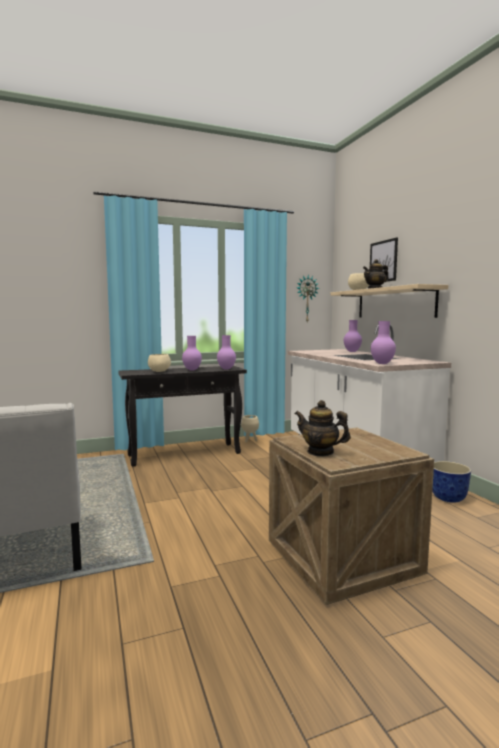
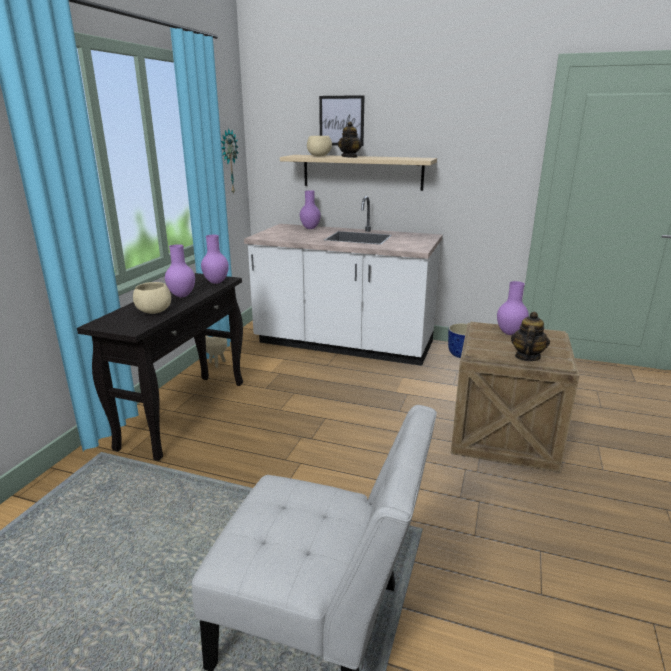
camera: 50 degrees left, 15 degrees up
teapot [295,400,351,456] -> teapot turned 135 degrees clockwise [511,311,550,361]
purple vase [371,321,396,364] -> purple vase moved to [497,281,529,335]

